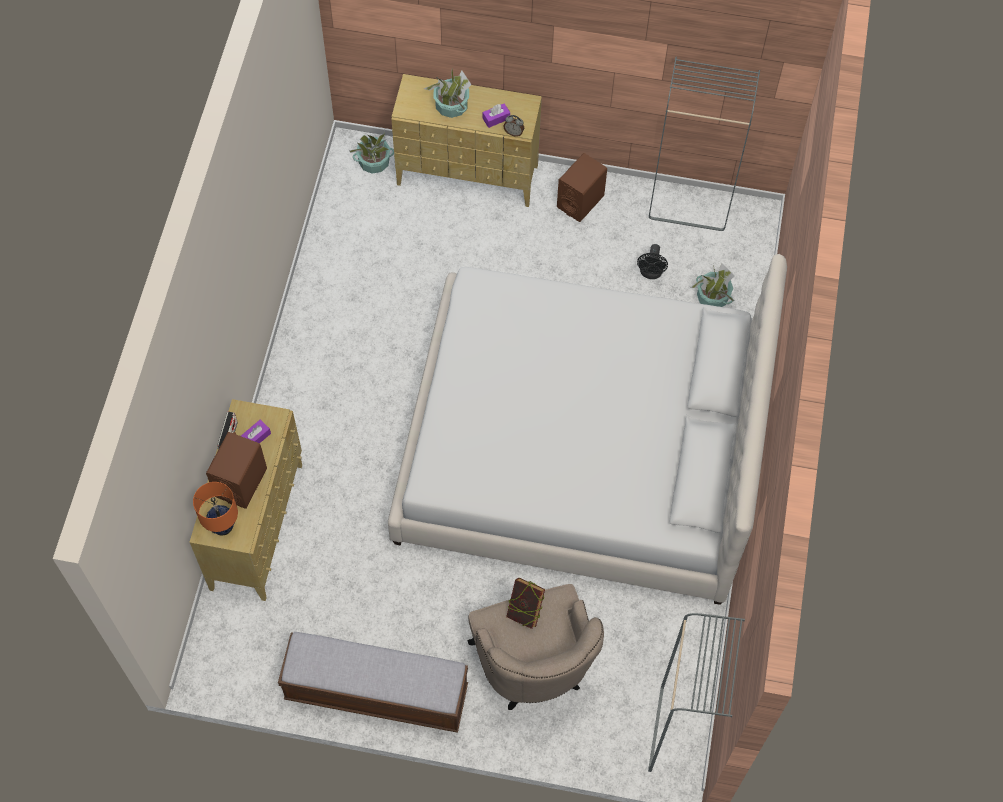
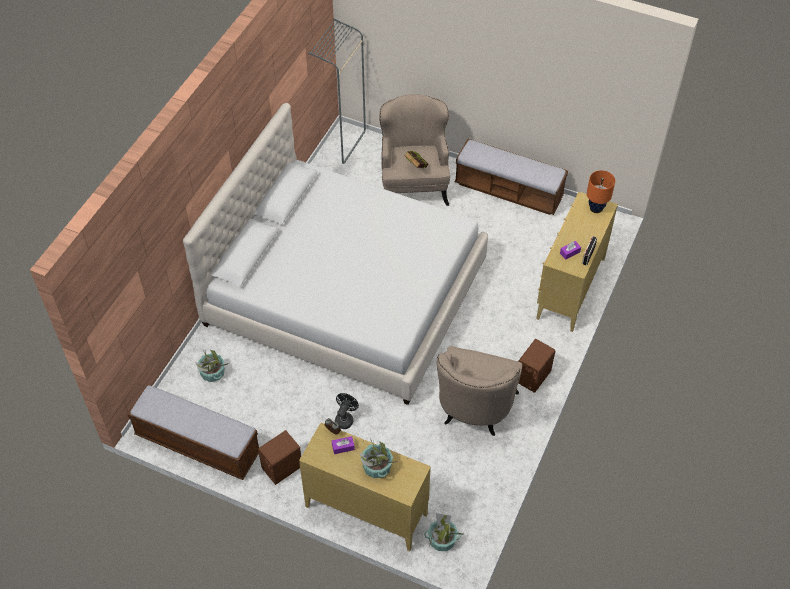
camera: 165 degrees left, 10 degrees down
brown speaker [206,432,267,509] -> brown speaker moved to [518,339,555,393]
black fan [637,244,668,279] -> black fan moved to [335,393,359,429]
grey clothes rack [649,57,760,231] -> bench [127,385,259,480]
none -> beige armchair [437,346,522,436]

